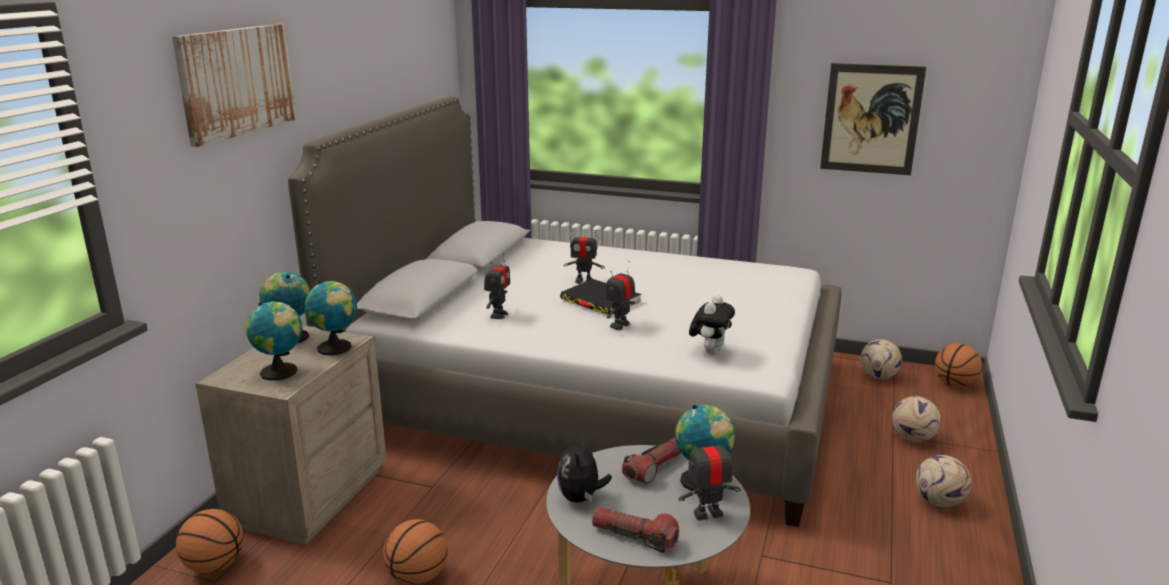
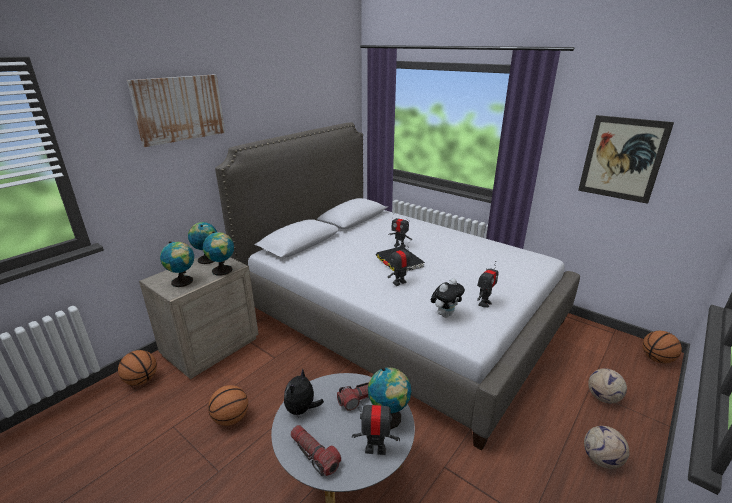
camera: 20 degrees right, 5 degrees up
toy robot [484,253,510,319] -> toy robot moved to [477,261,498,308]
football [861,339,902,379] -> none

